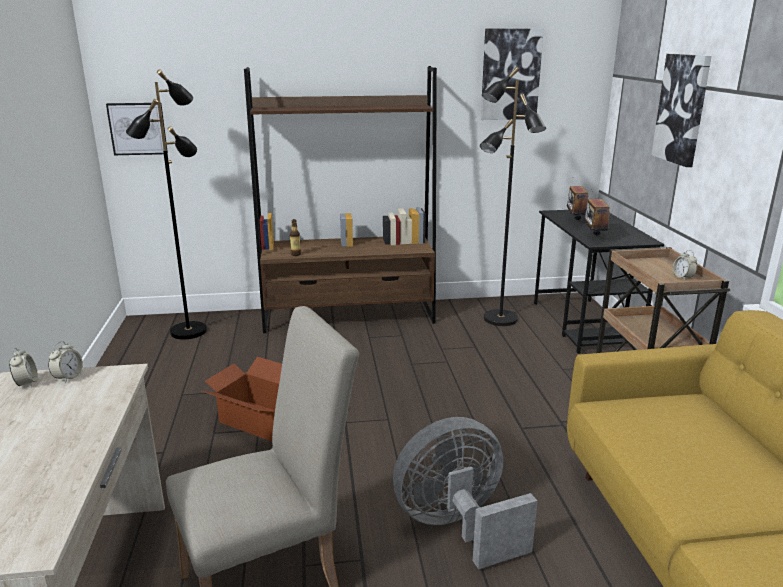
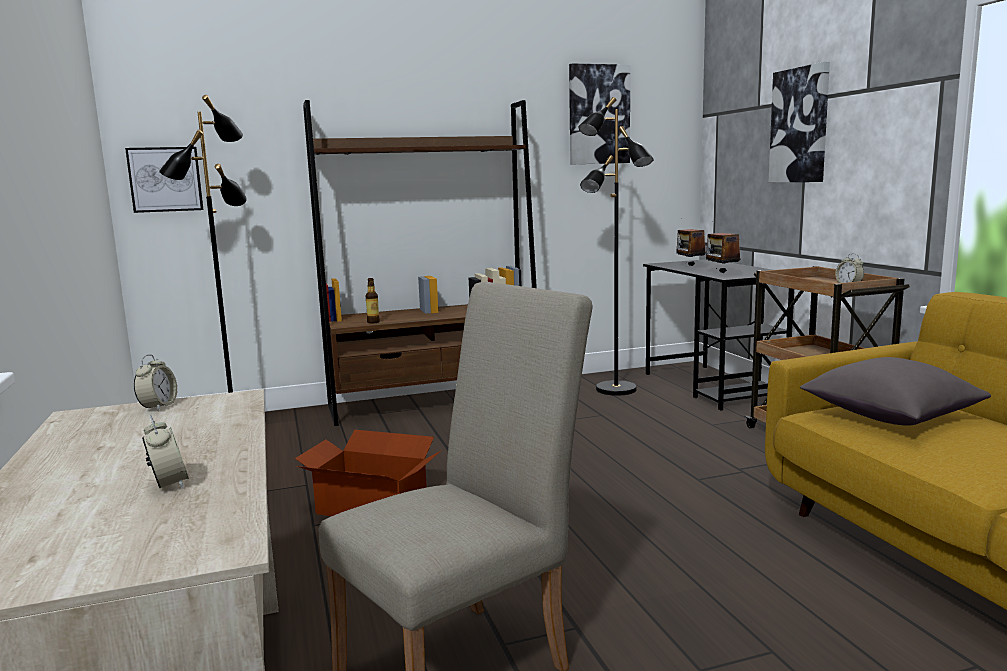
camera: 10 degrees left, 10 degrees down
alarm clock [9,347,38,387] -> alarm clock moved to [142,415,189,489]
grey fan [393,417,538,569] -> none
none -> grey pillow [800,357,991,426]

